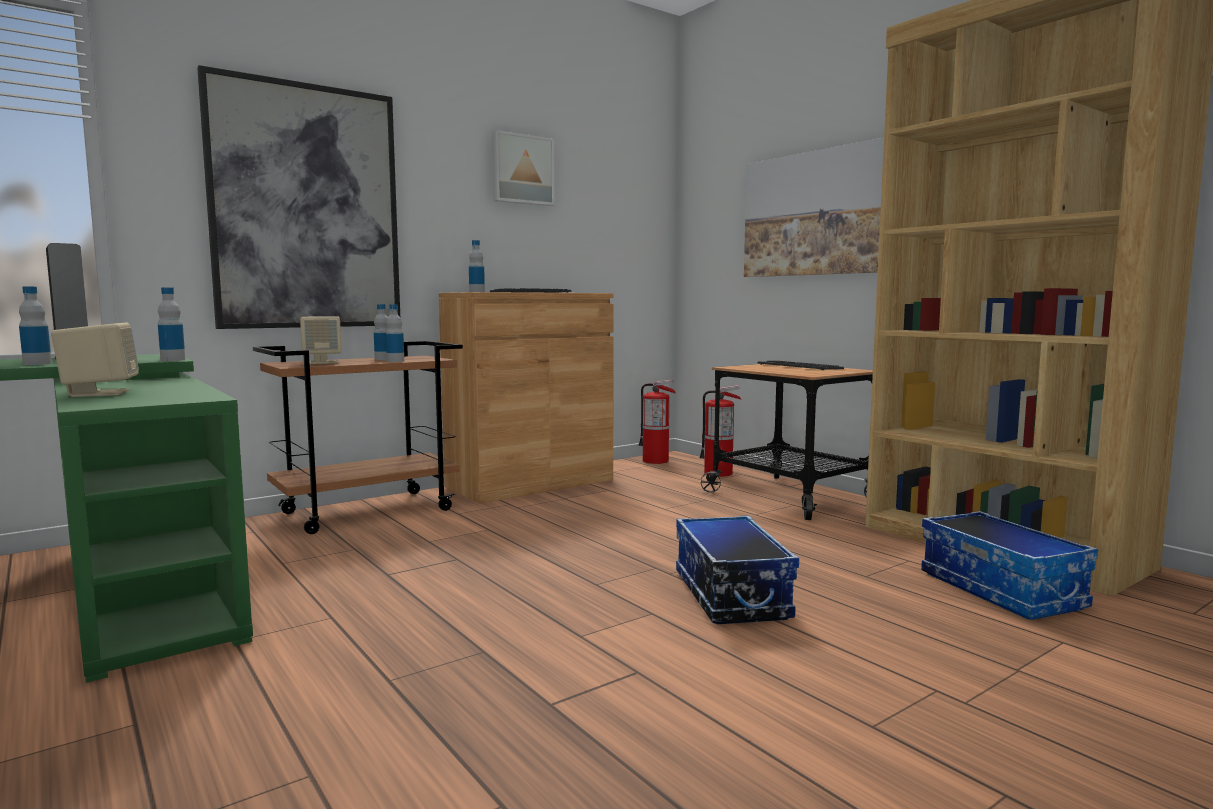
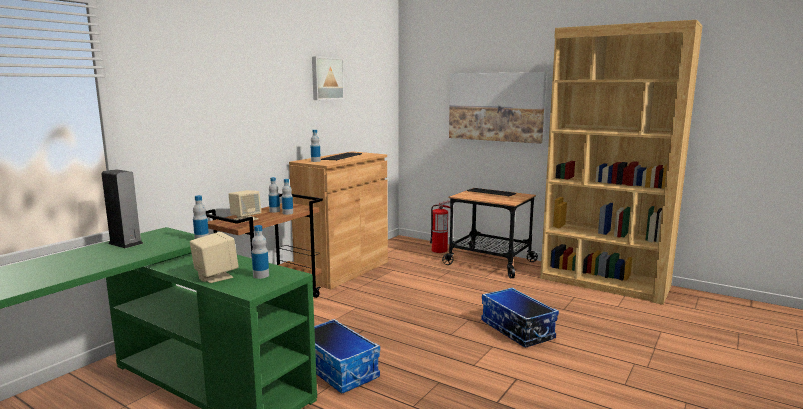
camera: 20 degrees left, 5 degrees up
bottle [19,287,52,365] -> bottle moved to [252,225,269,279]
picture [197,65,400,329] -> none
fire extinguisher [639,379,676,464] -> none
storage box [921,511,1098,620] -> storage box moved to [314,319,380,394]

